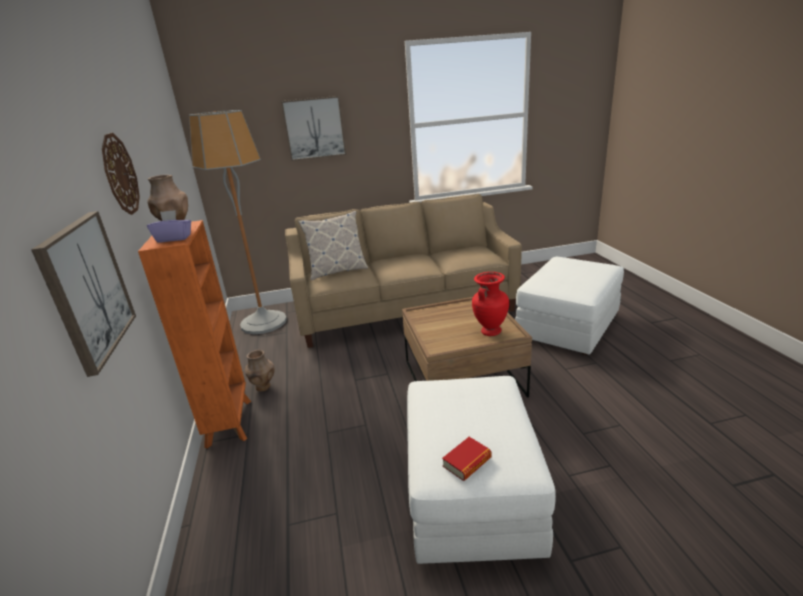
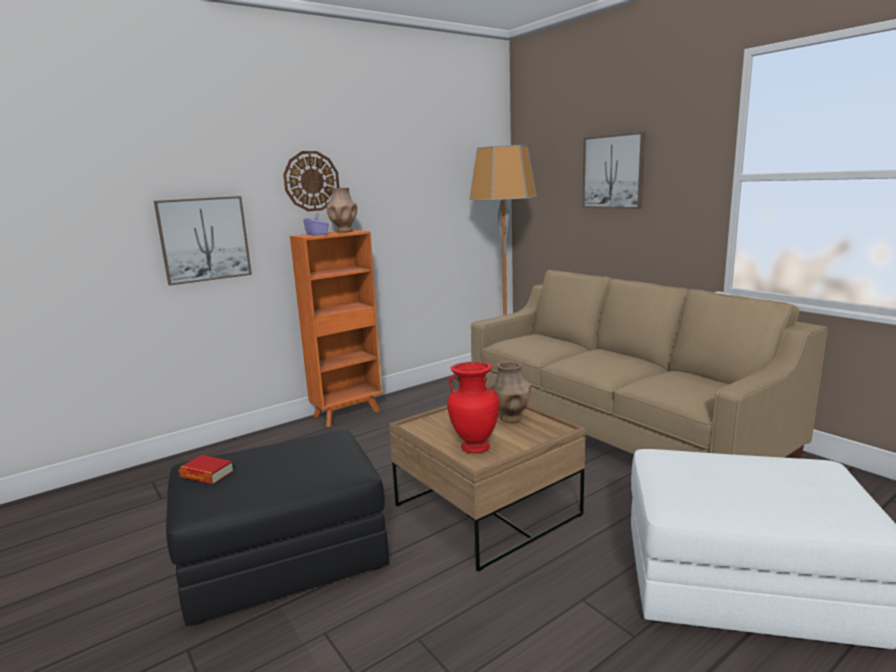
camera: 65 degrees right, 10 degrees down
brown vase [245,350,274,392] -> brown vase moved to [489,361,531,423]
pillow [298,211,368,280] -> none
white ottoman [407,376,556,564] -> black ottoman [166,430,389,626]

